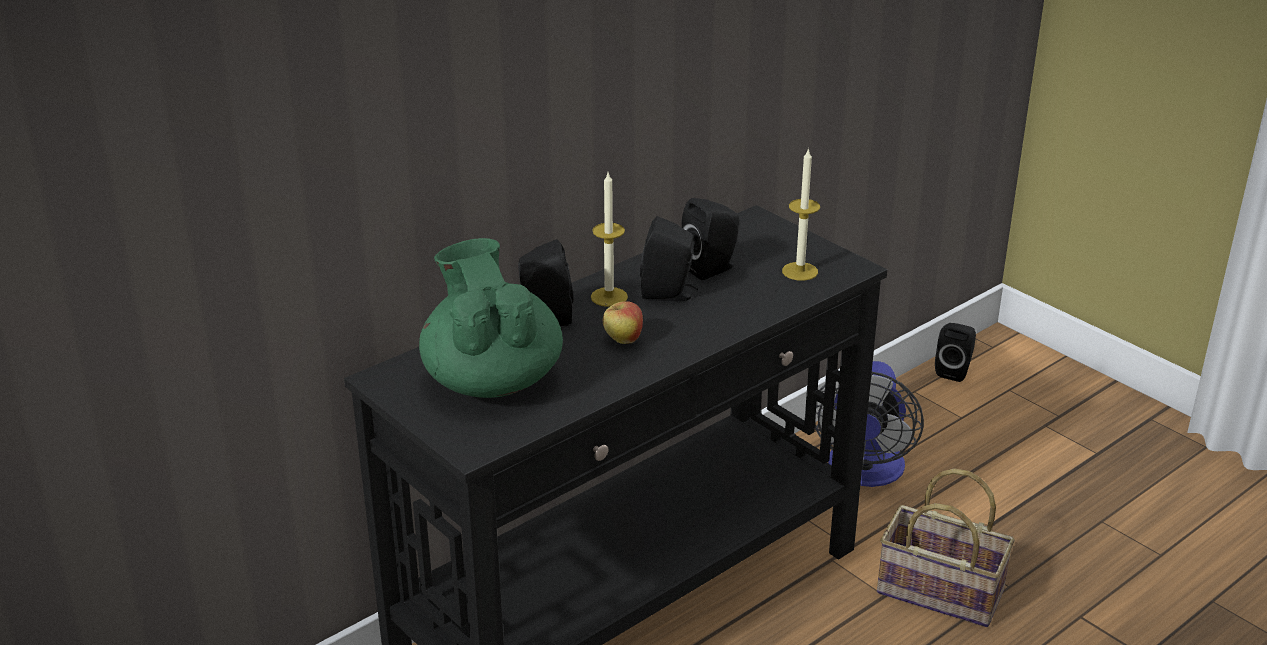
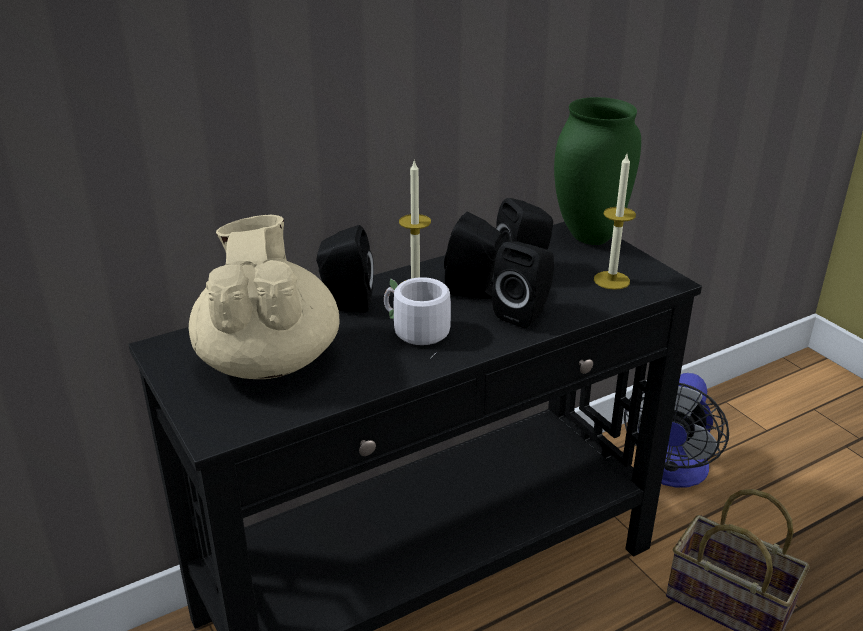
camera: 10 degrees right, 0 degrees up
green teapot [419,238,563,398] -> beige teapot [189,215,340,379]
apple [603,301,643,344] -> white mug [384,277,451,359]
black speaker [935,323,976,382] -> black speaker moved to [492,242,554,328]
none -> green vase [554,97,641,245]

